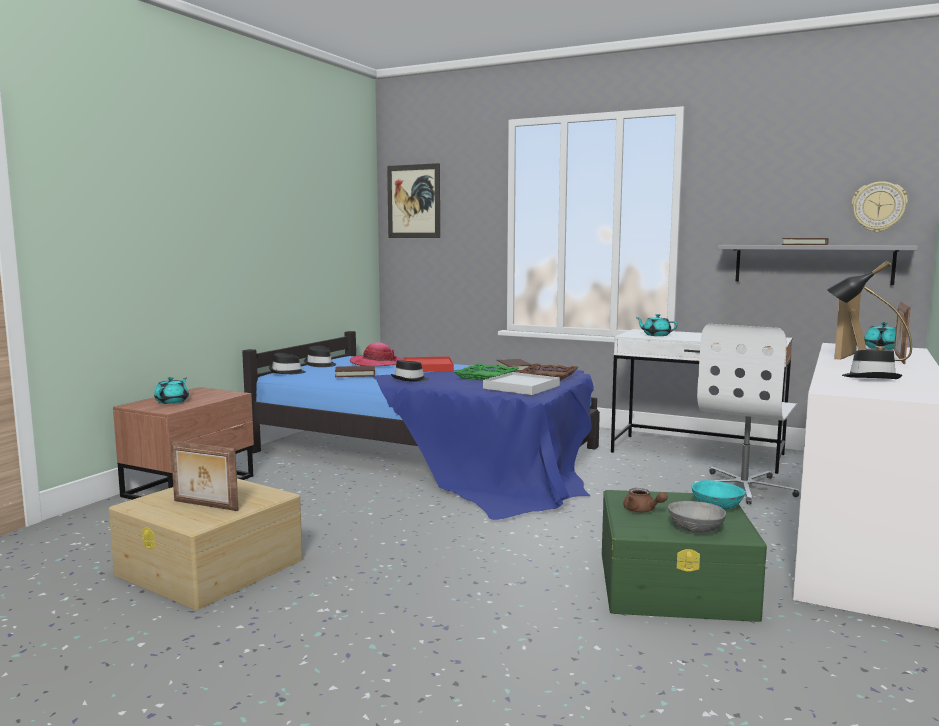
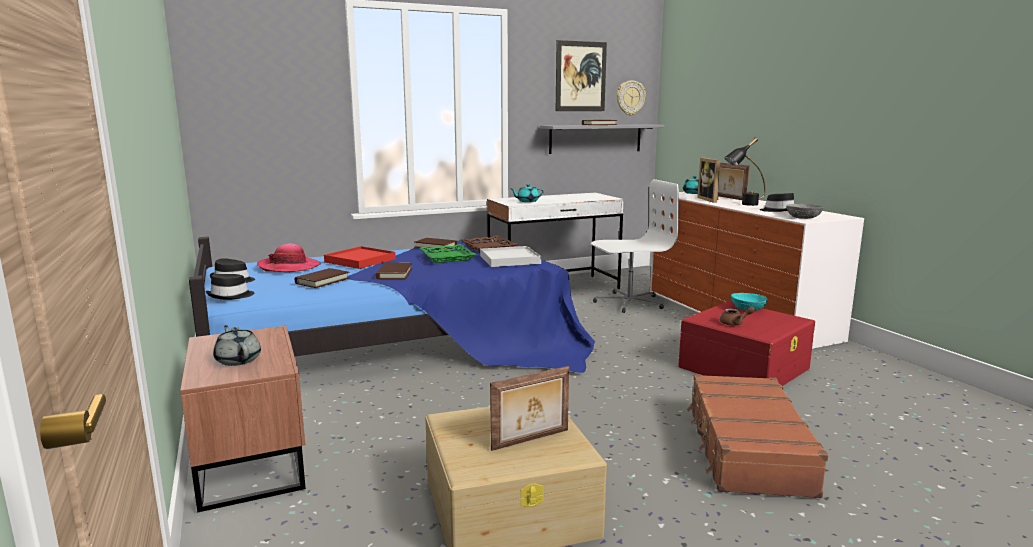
camera: 50 degrees left, 5 degrees up
turquoise teapot [154,377,189,404] -> grey teapot [213,325,261,366]
picture [387,163,440,238] -> picture moved to [556,40,607,111]
black hat [391,360,429,382] -> brown book [376,263,412,279]
green storage box [602,490,767,622] -> red storage box [678,301,815,386]
grey bowl [668,501,726,533] -> grey bowl moved to [786,204,823,219]
white office chair [694,324,799,504] -> white office chair turned 90 degrees counterclockwise [591,179,679,313]
none -> brown suitcase [687,374,828,498]

